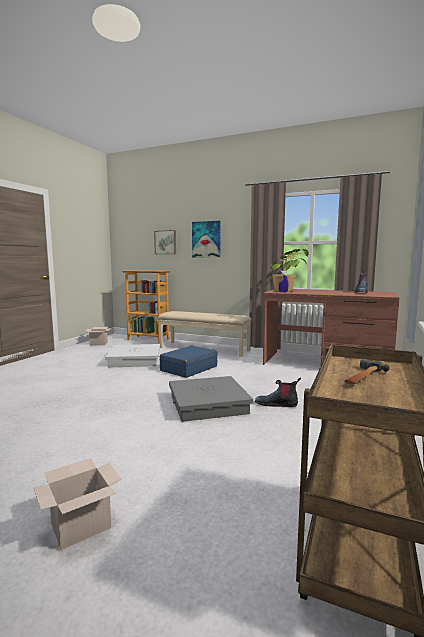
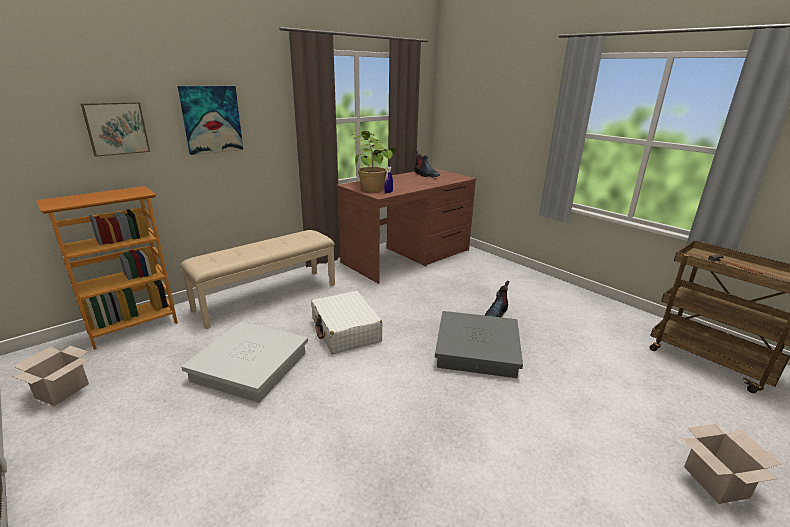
camera: 65 degrees left, 15 degrees up
blue suitcase [160,346,218,378] -> white suitcase [311,291,383,354]

